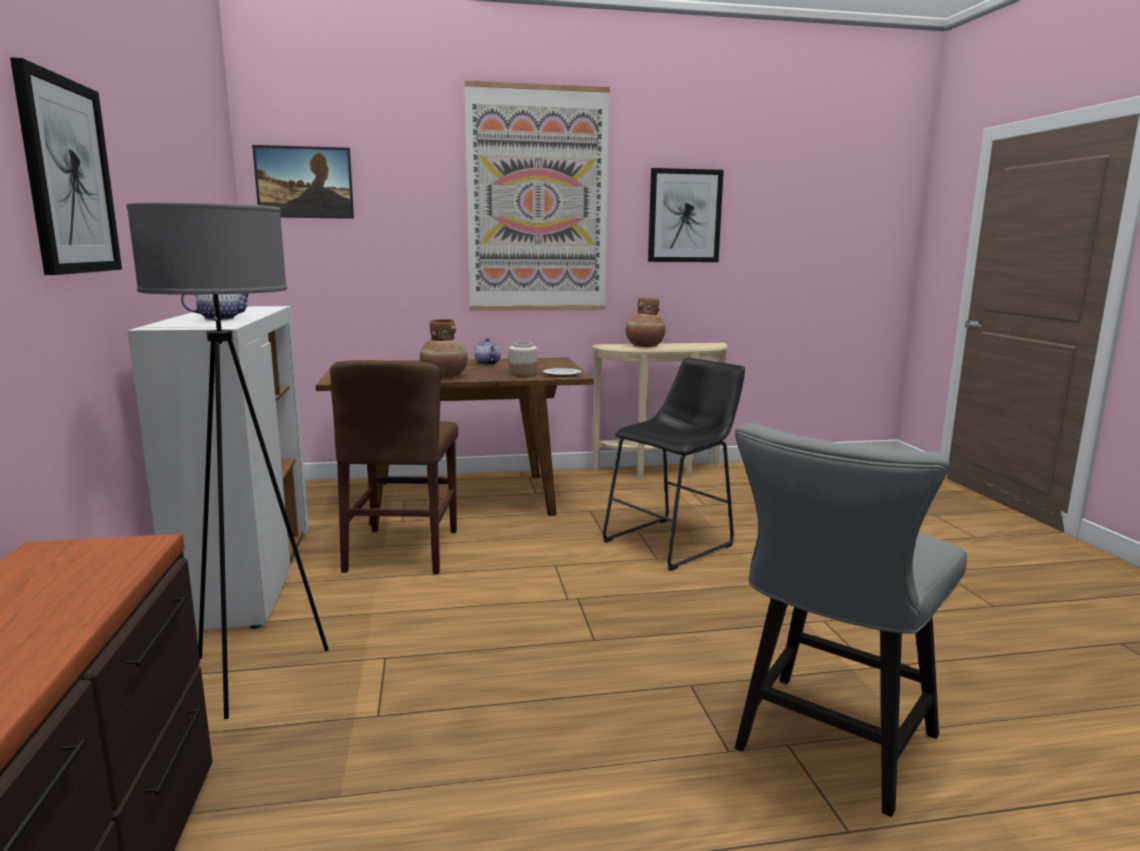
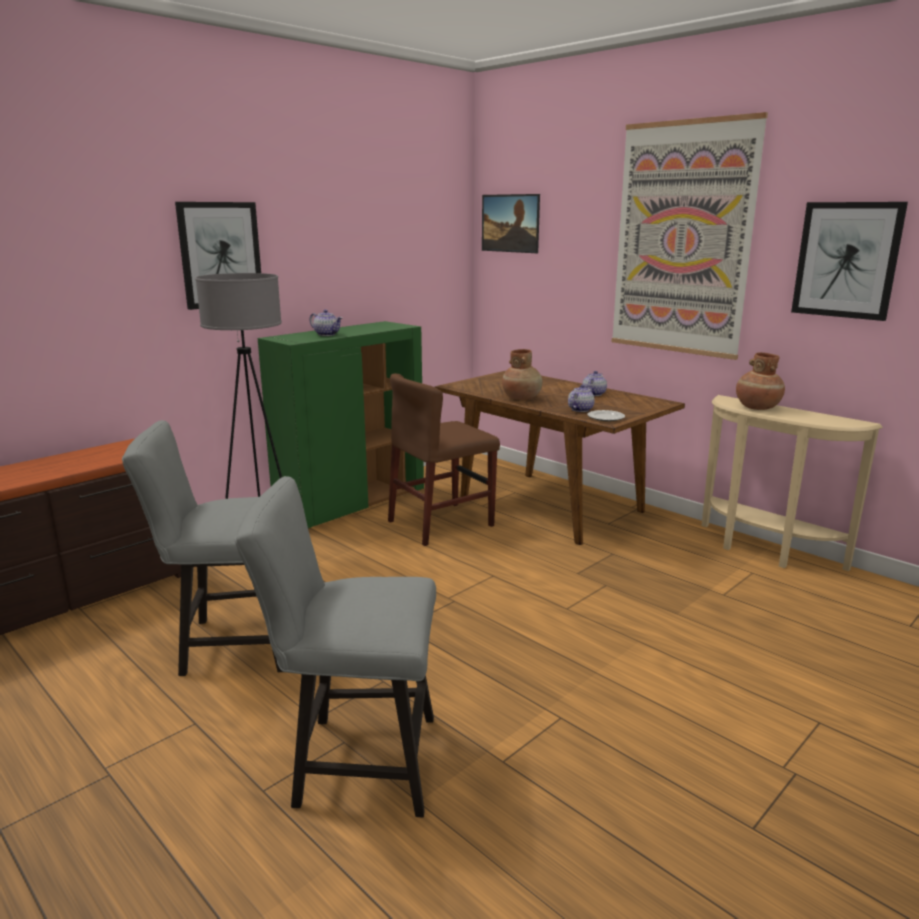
camera: 55 degrees right, 5 degrees up
white cabinet [128,306,309,630] -> green cabinet [258,321,424,528]
jar [509,342,537,376] -> teapot [568,385,595,412]
black stool [603,358,745,571] -> none
none -> grey chair [122,420,283,676]

